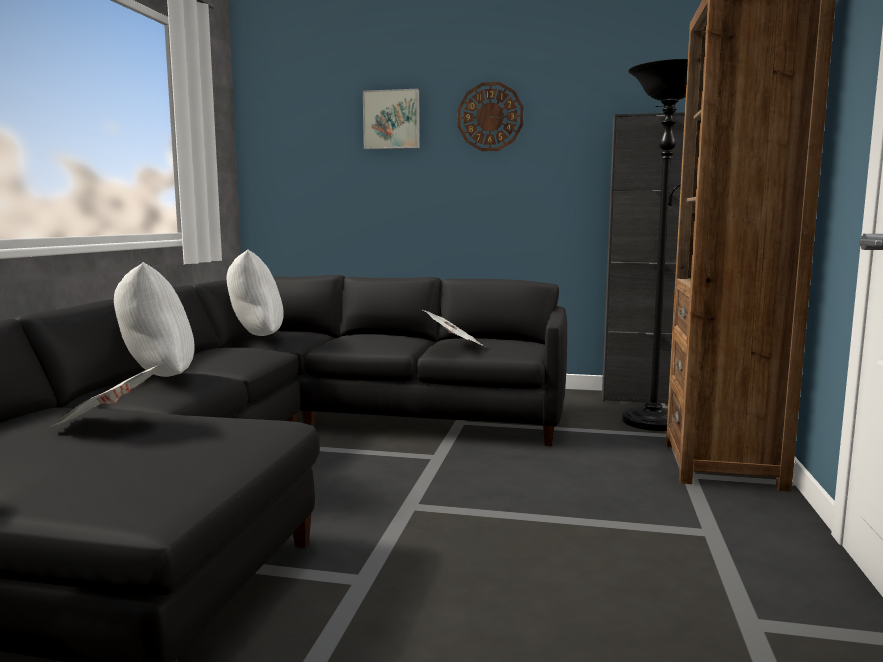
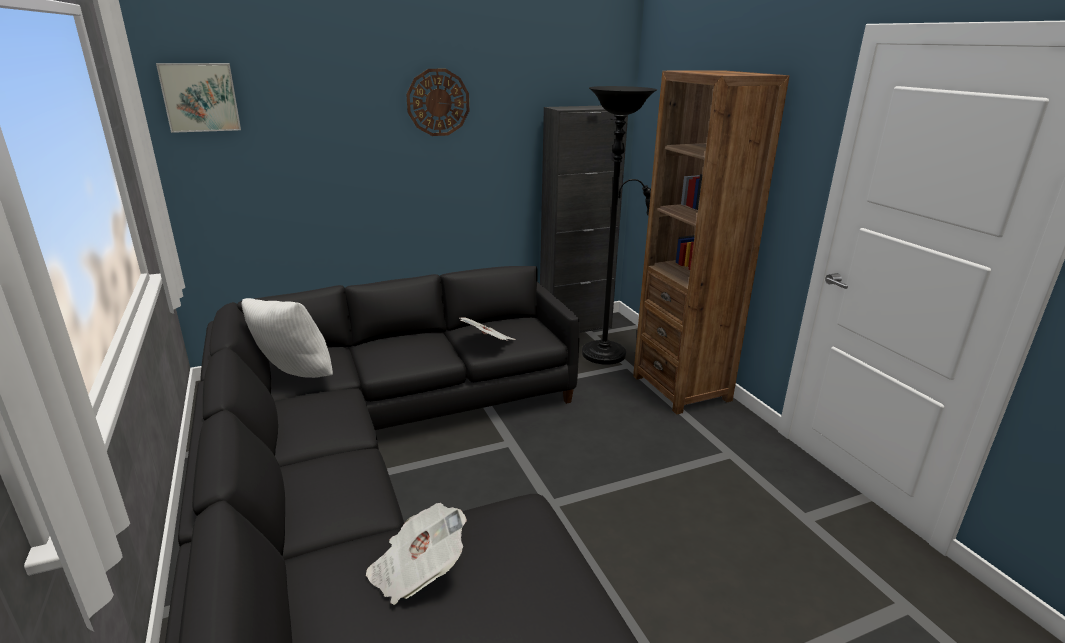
camera: 35 degrees left, 15 degrees up
white pillow [114,262,195,377] -> none
picture [363,89,420,149] -> picture moved to [156,63,241,133]

